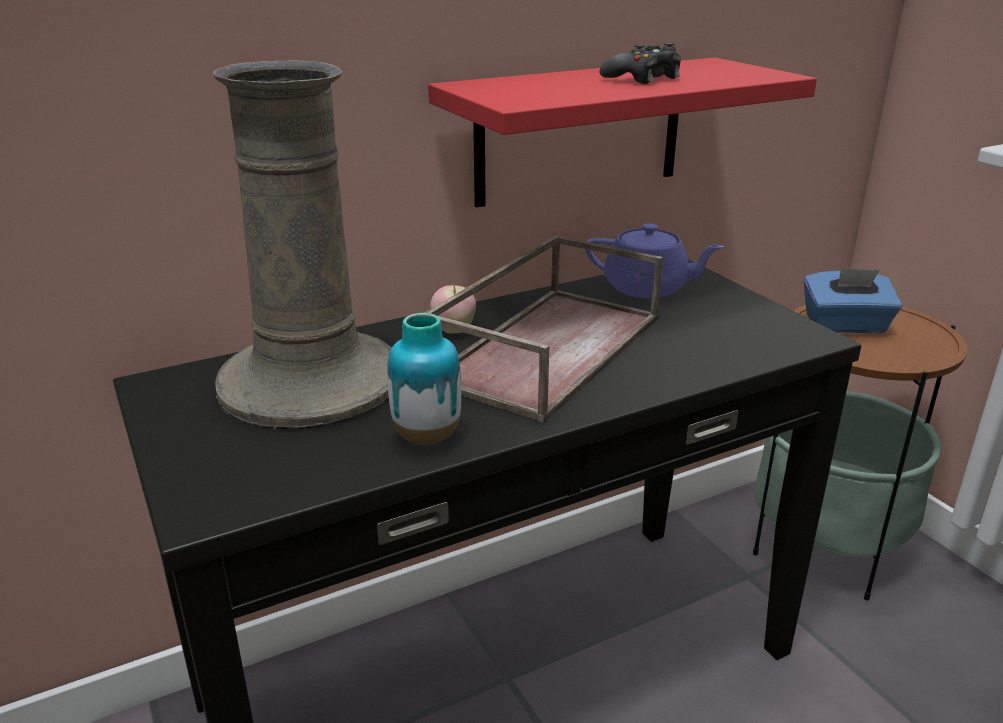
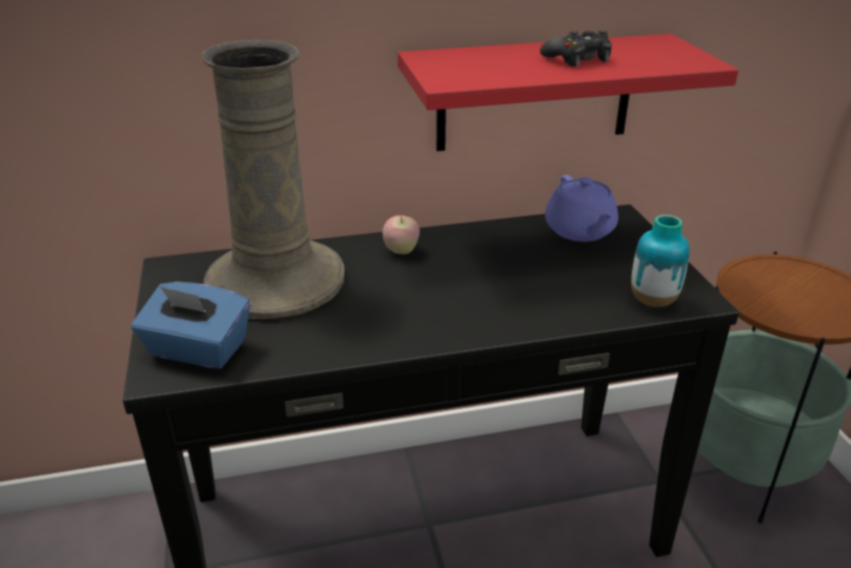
camera: 15 degrees right, 5 degrees up
vase [387,313,461,444] -> vase moved to [631,215,689,307]
brown tray [425,235,663,423] -> none
purple teapot [585,223,724,298] -> purple teapot turned 45 degrees clockwise [545,175,618,242]
blue tissue box [804,268,902,334] -> blue tissue box moved to [131,282,250,369]

